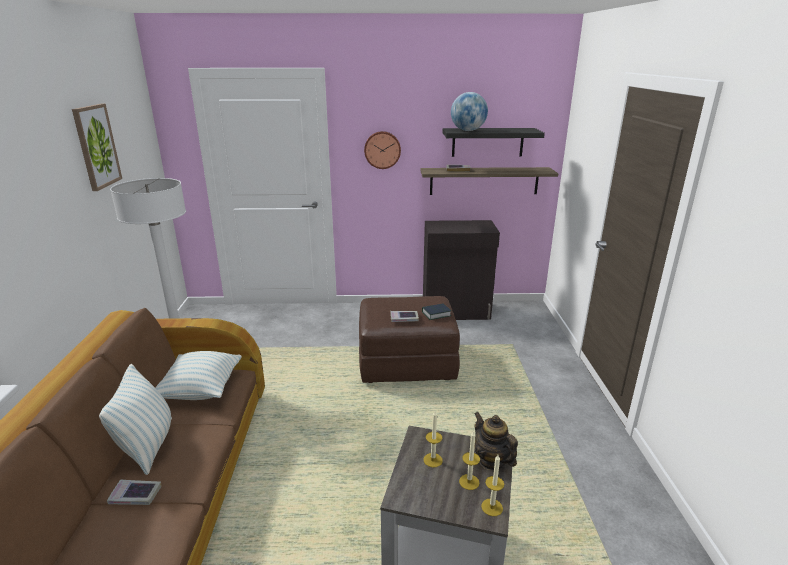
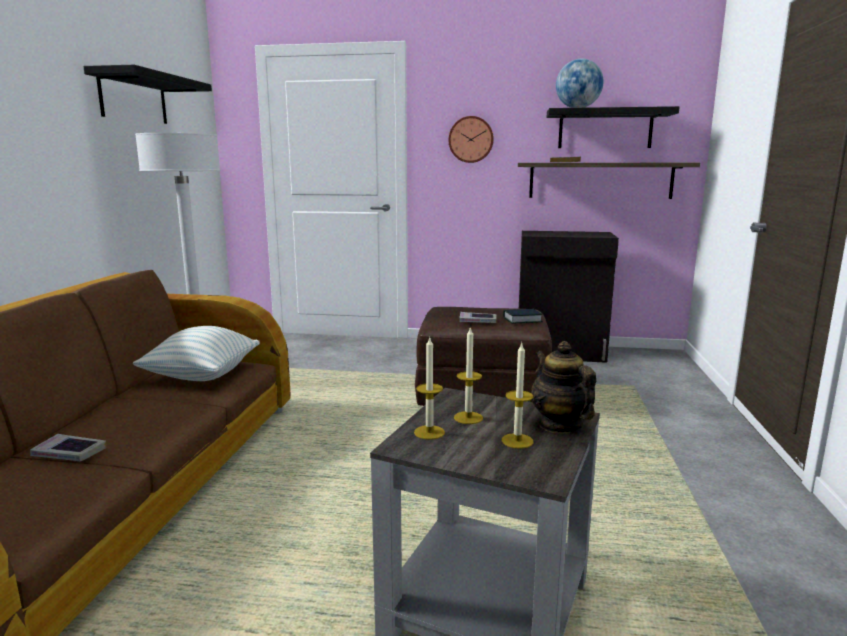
camera: 10 degrees right, 10 degrees down
picture [72,104,122,191] -> black shelf [83,65,212,124]
pillow [99,364,172,475] -> none
candle [481,455,504,516] -> candle moved to [414,338,445,440]

